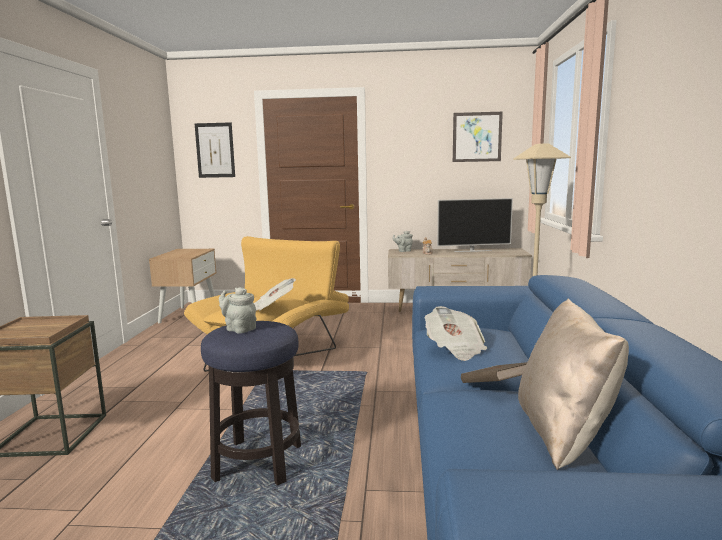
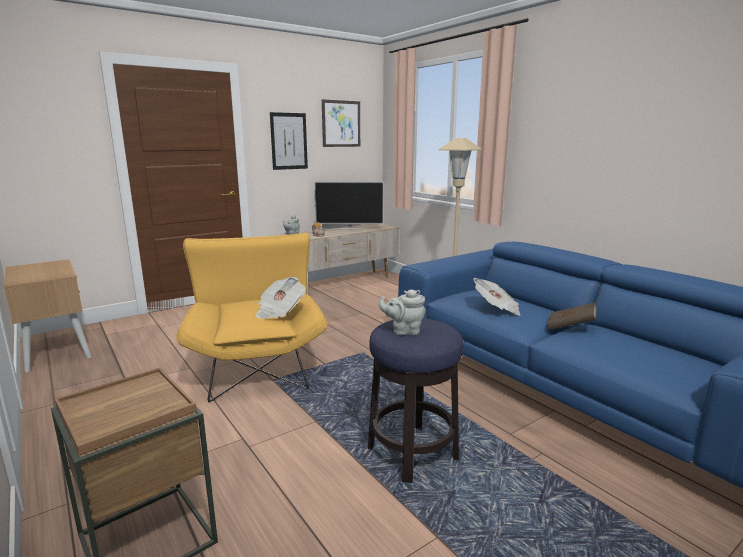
camera: 40 degrees left, 5 degrees up
picture [195,122,235,178] -> picture moved to [270,112,308,170]
television [437,198,513,252] -> television turned 45 degrees clockwise [314,182,384,230]
beige pillow [518,299,629,470] -> none

